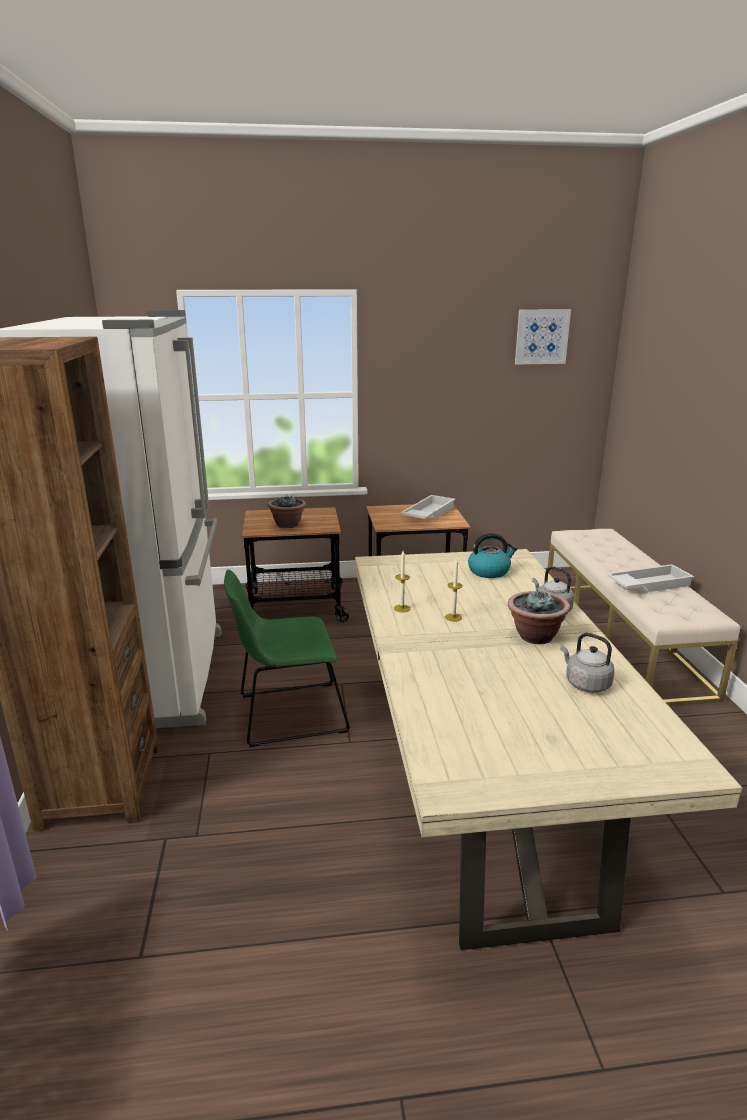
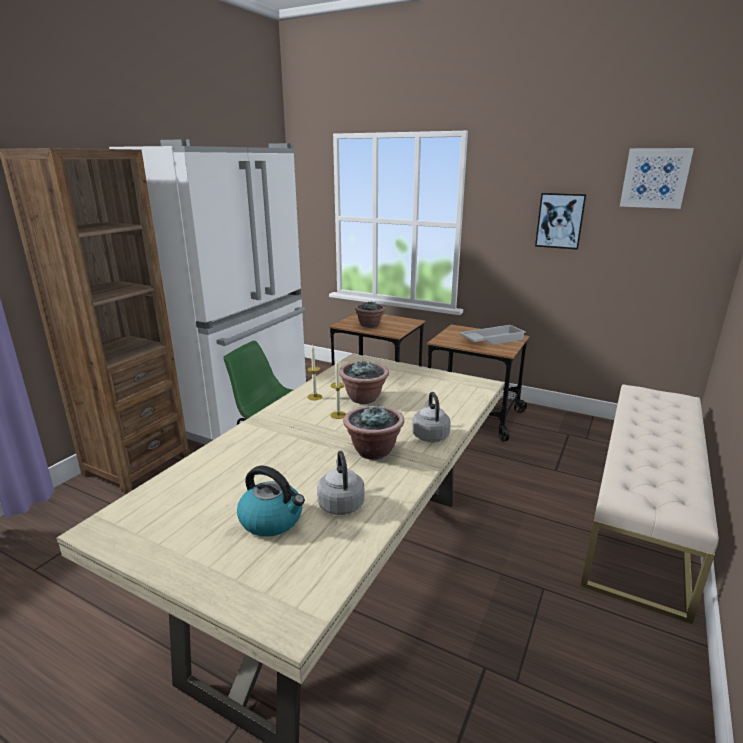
camera: 35 degrees right, 0 degrees up
kettle [468,533,517,578] -> kettle moved to [237,465,305,537]
white tray [606,564,695,592] -> none
none -> potted plant [339,360,389,404]
none -> picture [535,193,587,250]

